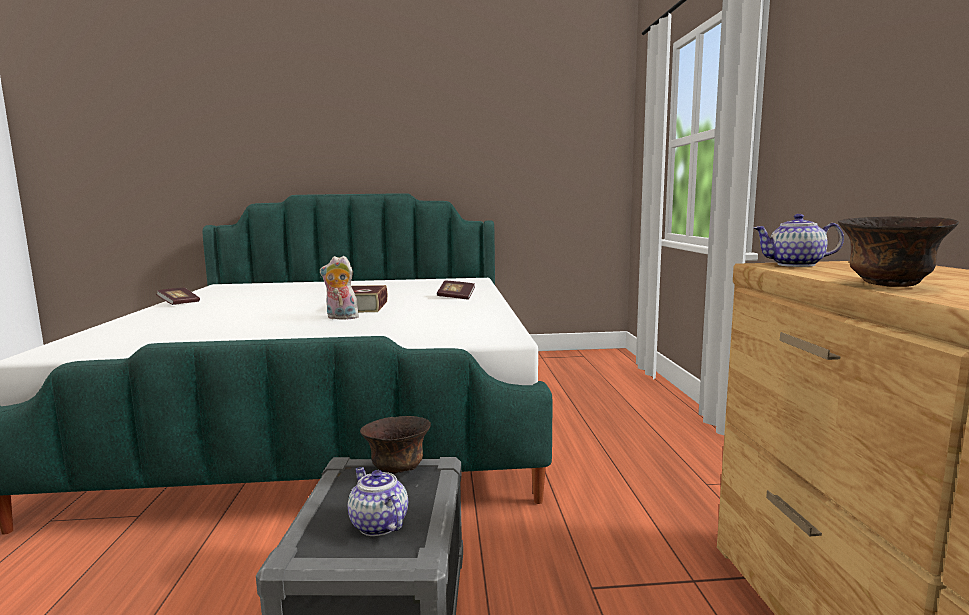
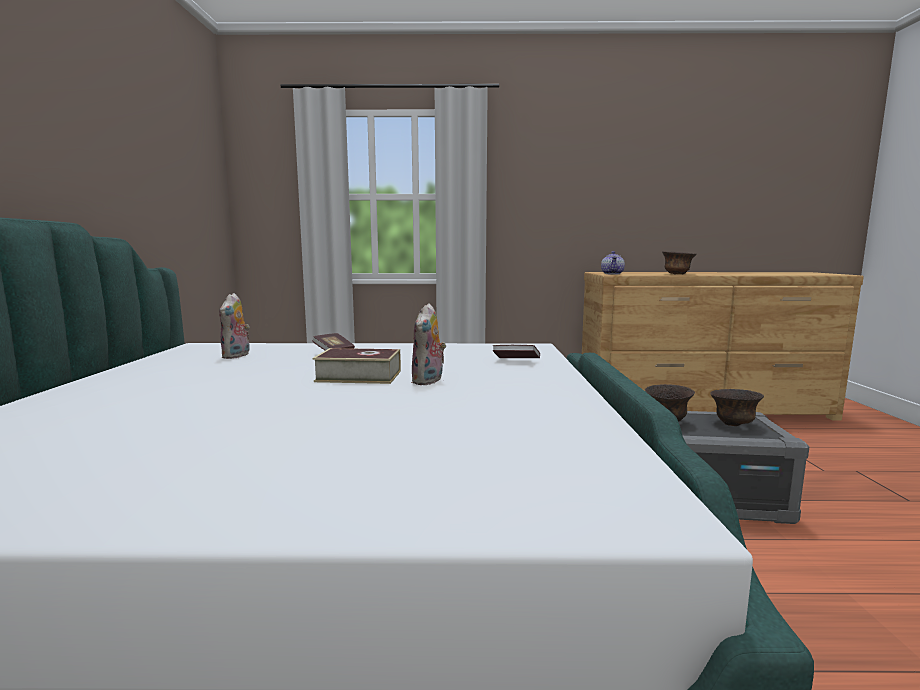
camera: 85 degrees left, 0 degrees up
book [156,288,200,305] -> book moved to [493,345,540,358]
teapot [348,467,408,536] -> brown bowl [710,389,764,426]
none -> plush toy [219,293,250,359]

